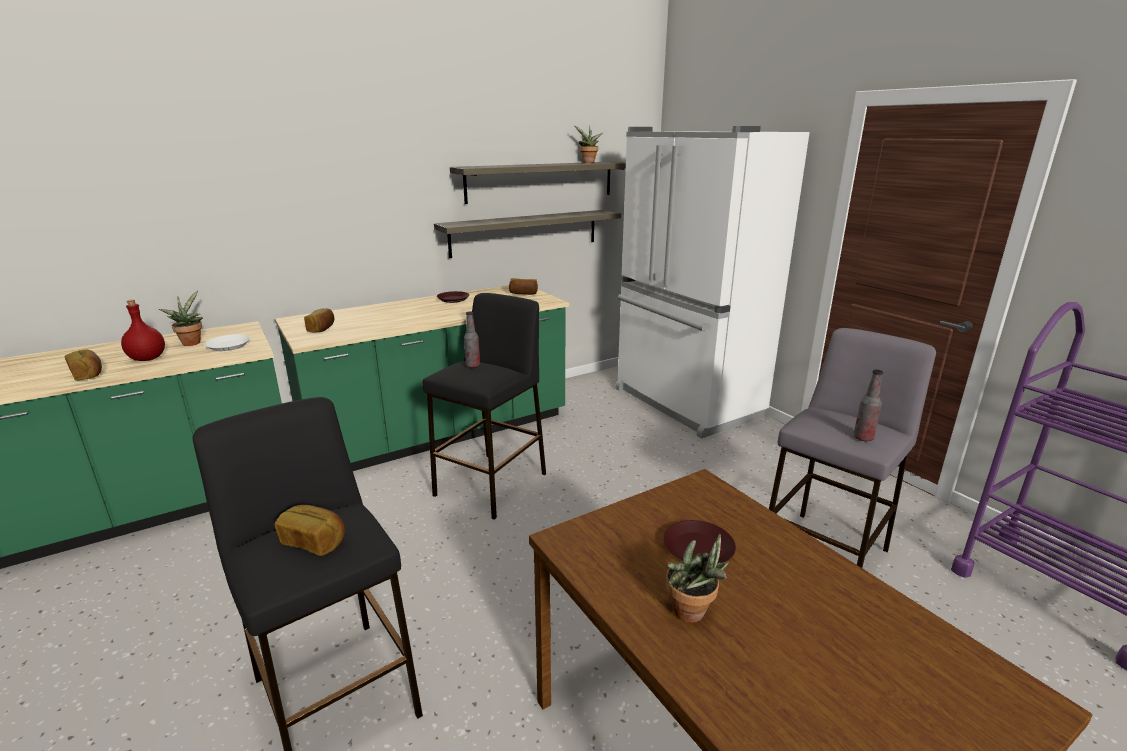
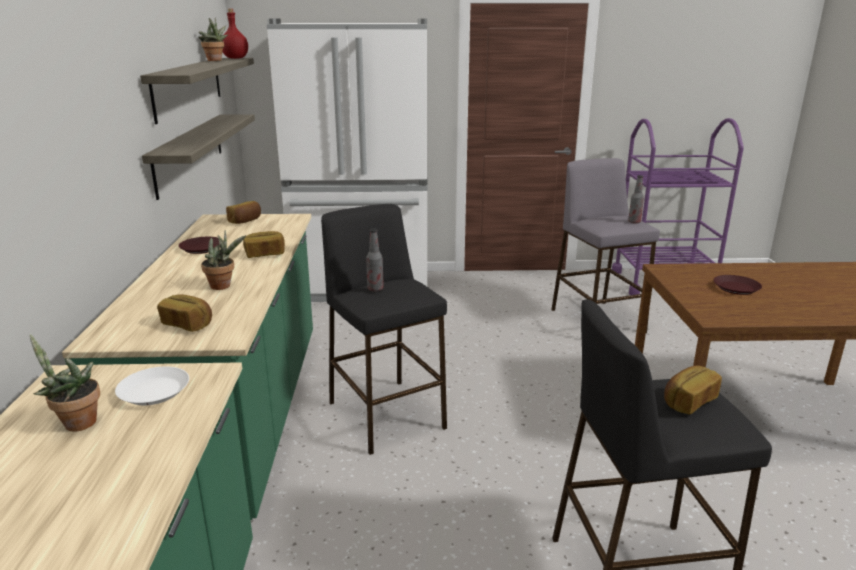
camera: 60 degrees left, 0 degrees up
bread [64,350,102,380] -> bread moved to [243,231,285,258]
red bottle [121,300,165,361] -> red bottle moved to [222,9,248,59]
potted plant [666,534,729,623] -> potted plant moved to [201,230,246,290]

